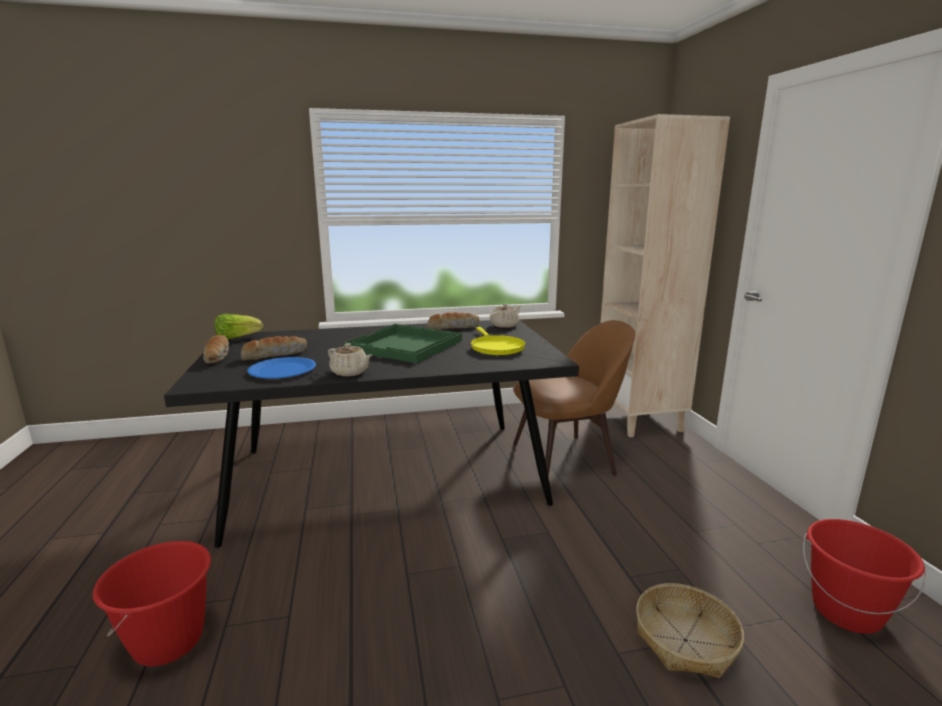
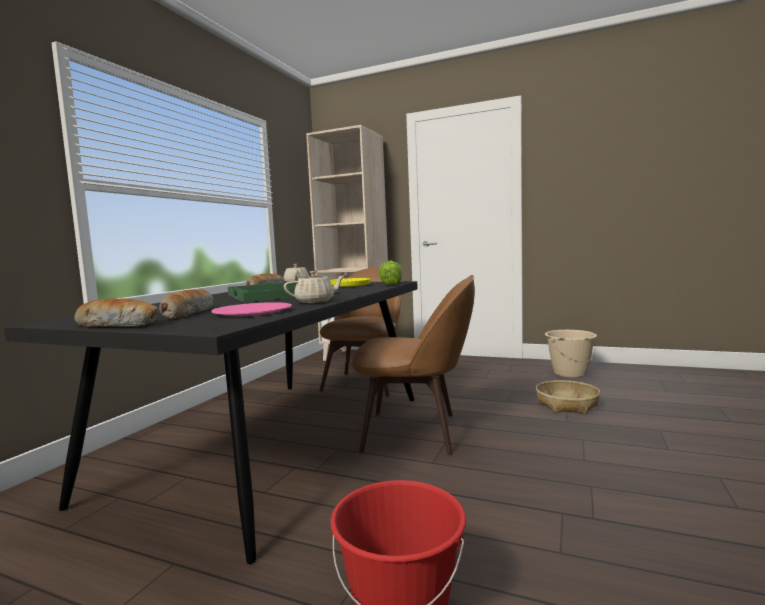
camera: 55 degrees left, 10 degrees down
lettuce [215,314,263,339] -> lettuce moved to [378,260,402,285]
blue plate [247,357,316,379] -> pink plate [211,302,292,316]
red bucket [803,519,926,634] -> beige bucket [545,330,597,378]
none -> brown chair [350,275,475,455]

